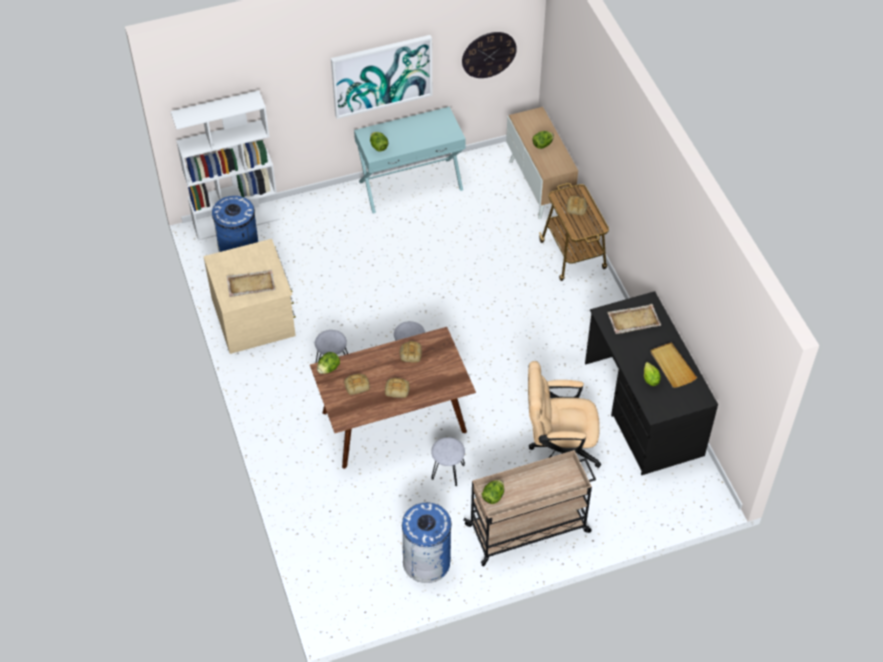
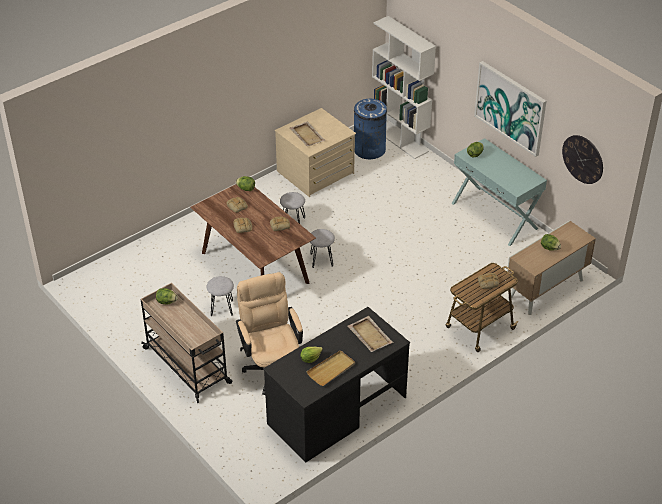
camera: 70 degrees right, 10 degrees down
blue trash can [402,503,451,583] -> none

